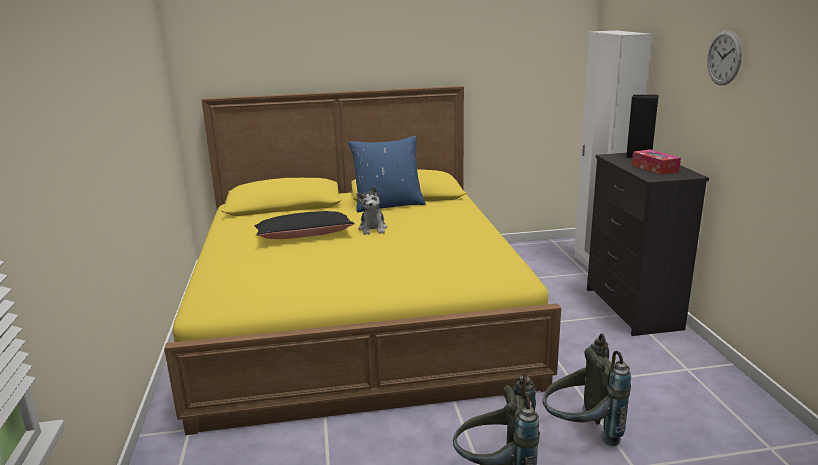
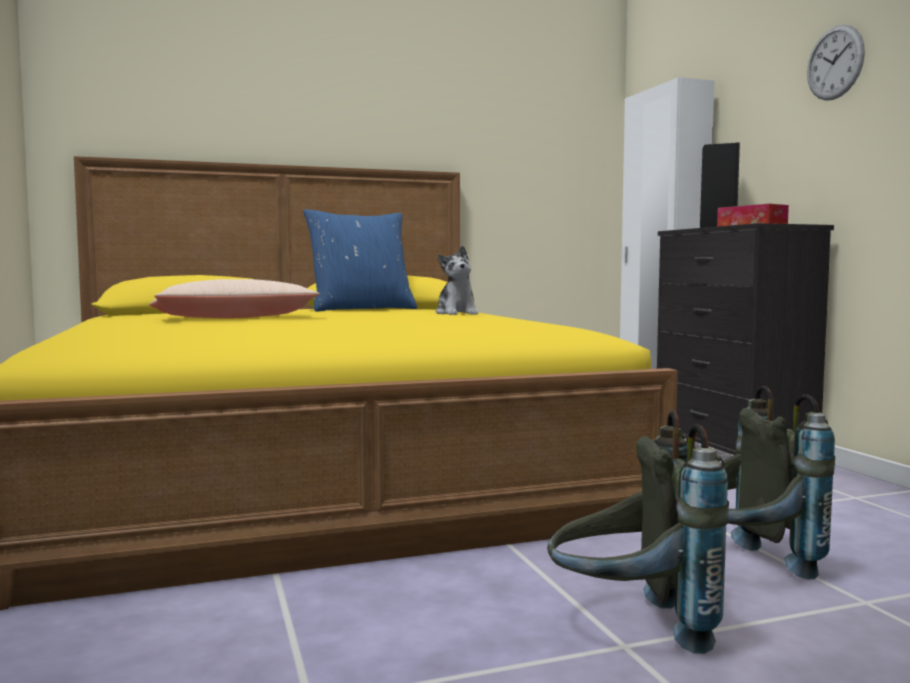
camera: 10 degrees left, 15 degrees down
black pillow [255,211,355,239] -> beige pillow [149,279,320,318]
plush toy [356,186,387,235] -> plush toy moved to [435,246,478,315]

